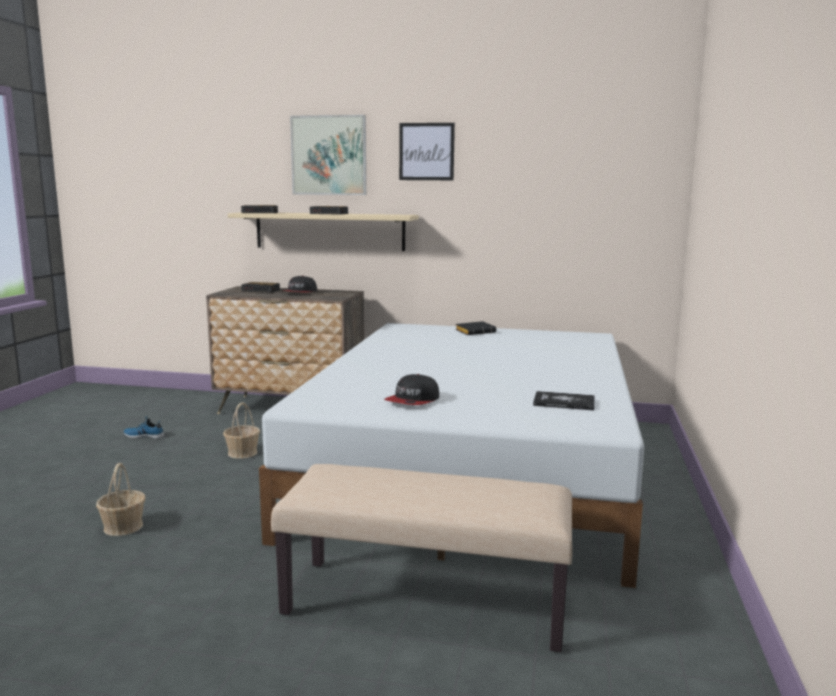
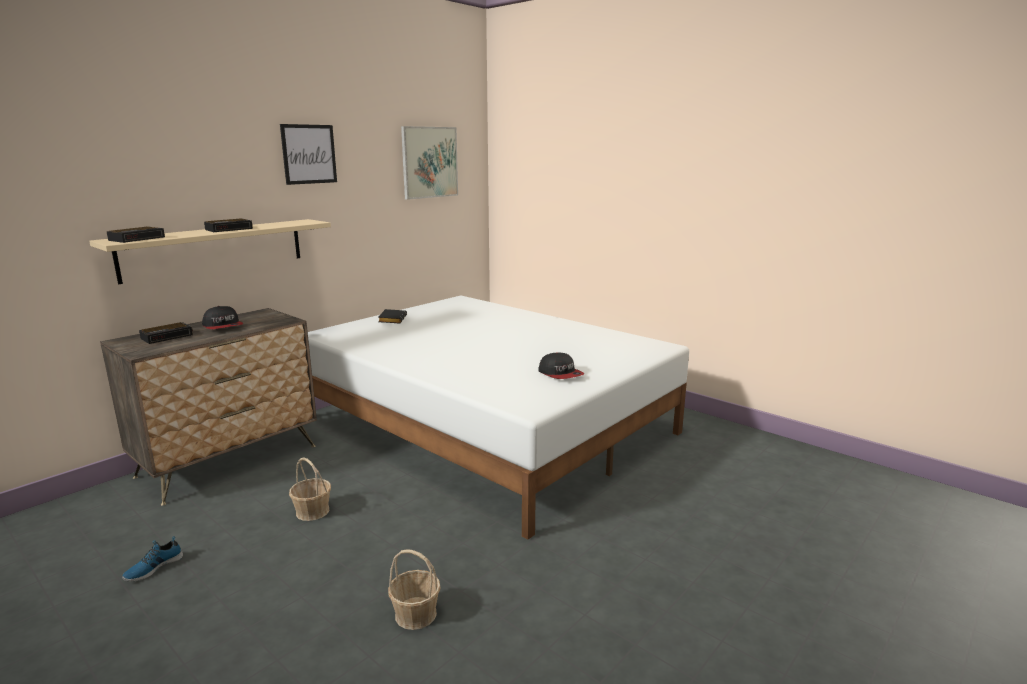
camera: 60 degrees left, 5 degrees up
beige bench [271,464,572,652] -> none
picture [290,115,366,195] -> picture moved to [401,126,458,200]
book [533,391,595,411] -> none

